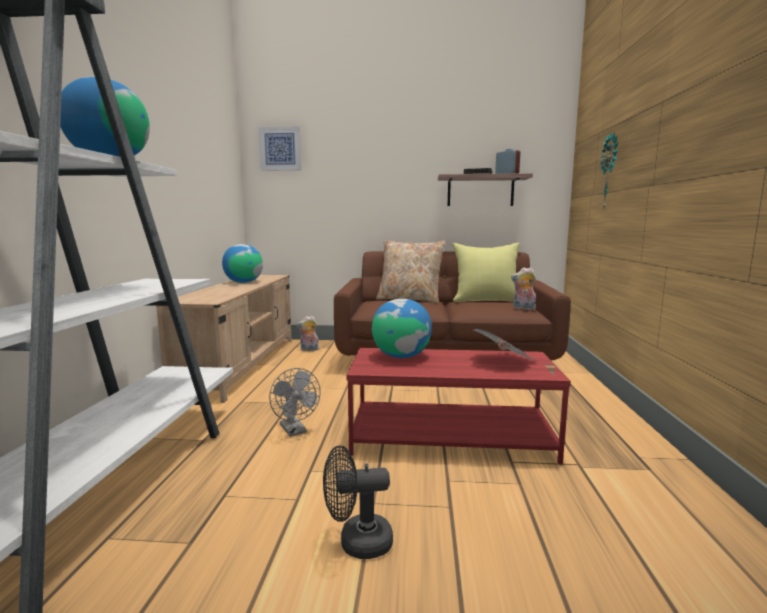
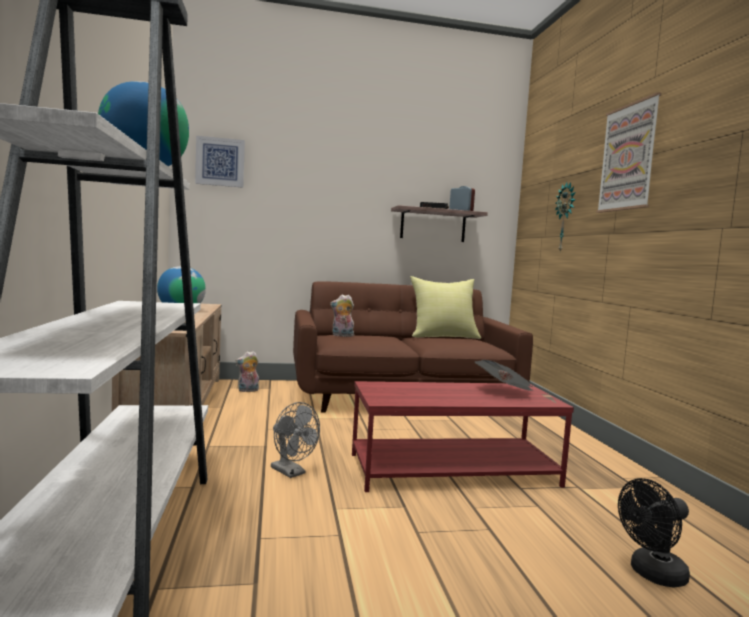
camera: 15 degrees left, 5 degrees down
black fan [323,445,393,559] -> black fan moved to [618,478,690,588]
globe [372,299,432,358] -> none
beige pillow [376,240,446,303] -> none
plush toy [511,267,536,310] -> plush toy moved to [330,295,354,337]
none -> picture [596,92,661,213]

